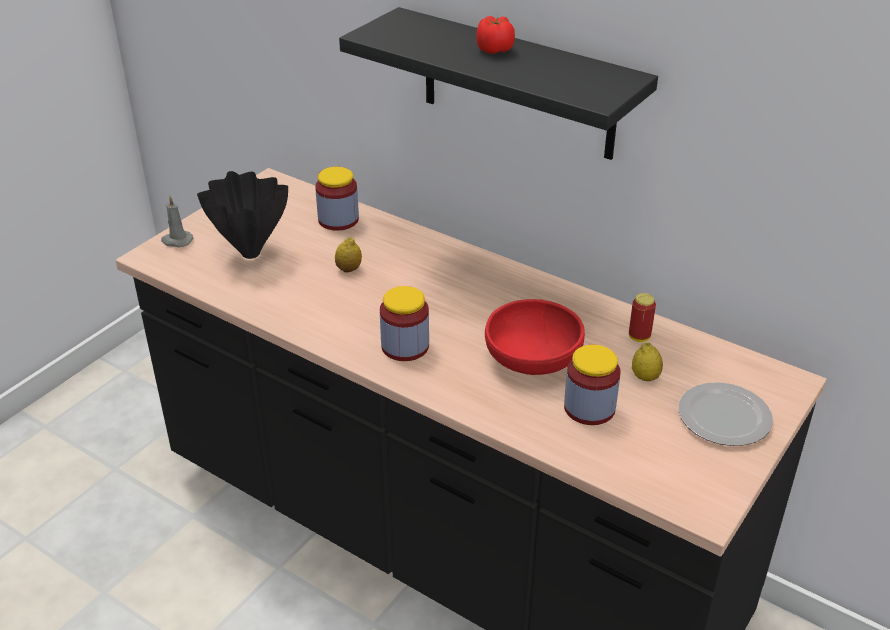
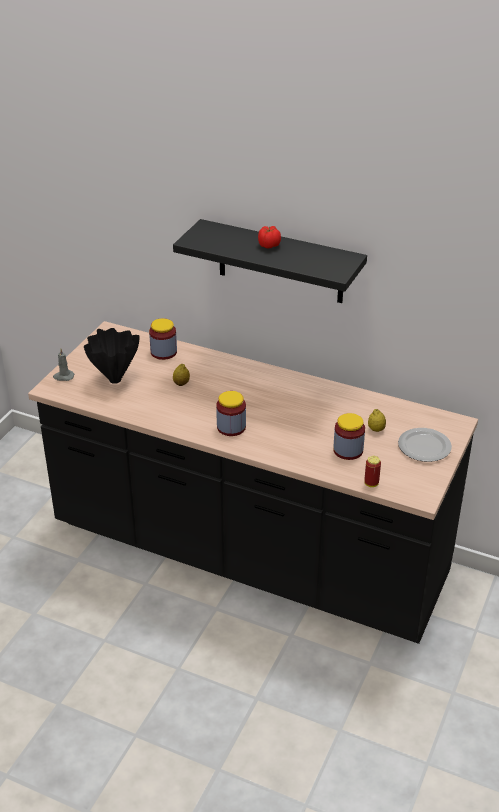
camera: 10 degrees left, 0 degrees up
red bowl [485,299,585,375] -> none
can [629,293,656,342] -> can moved to [364,456,381,487]

